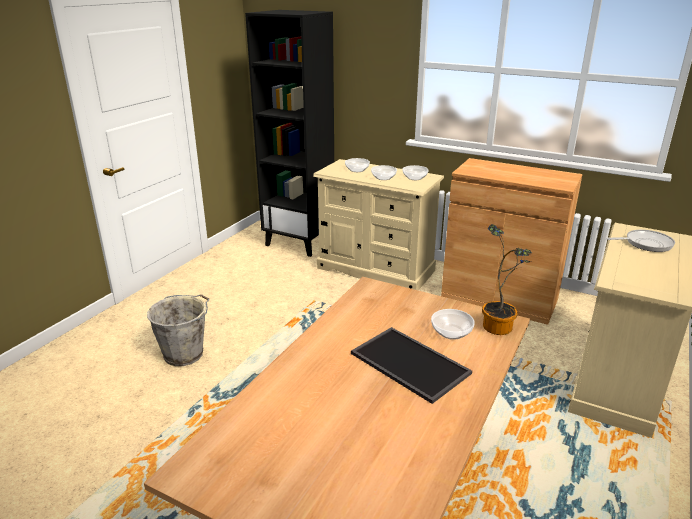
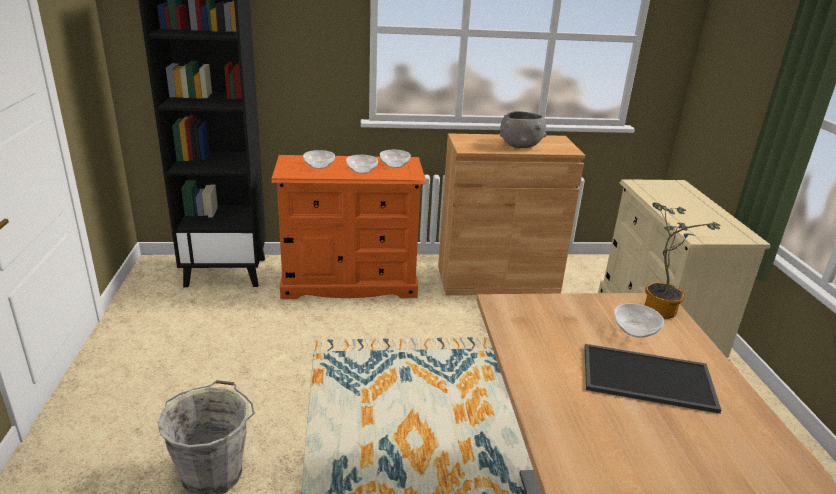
camera: 35 degrees left, 0 degrees up
beige dresser [313,159,444,291] -> orange dresser [271,155,426,299]
frying pan [606,230,675,252] -> none
none -> grey bowl [500,111,546,148]

